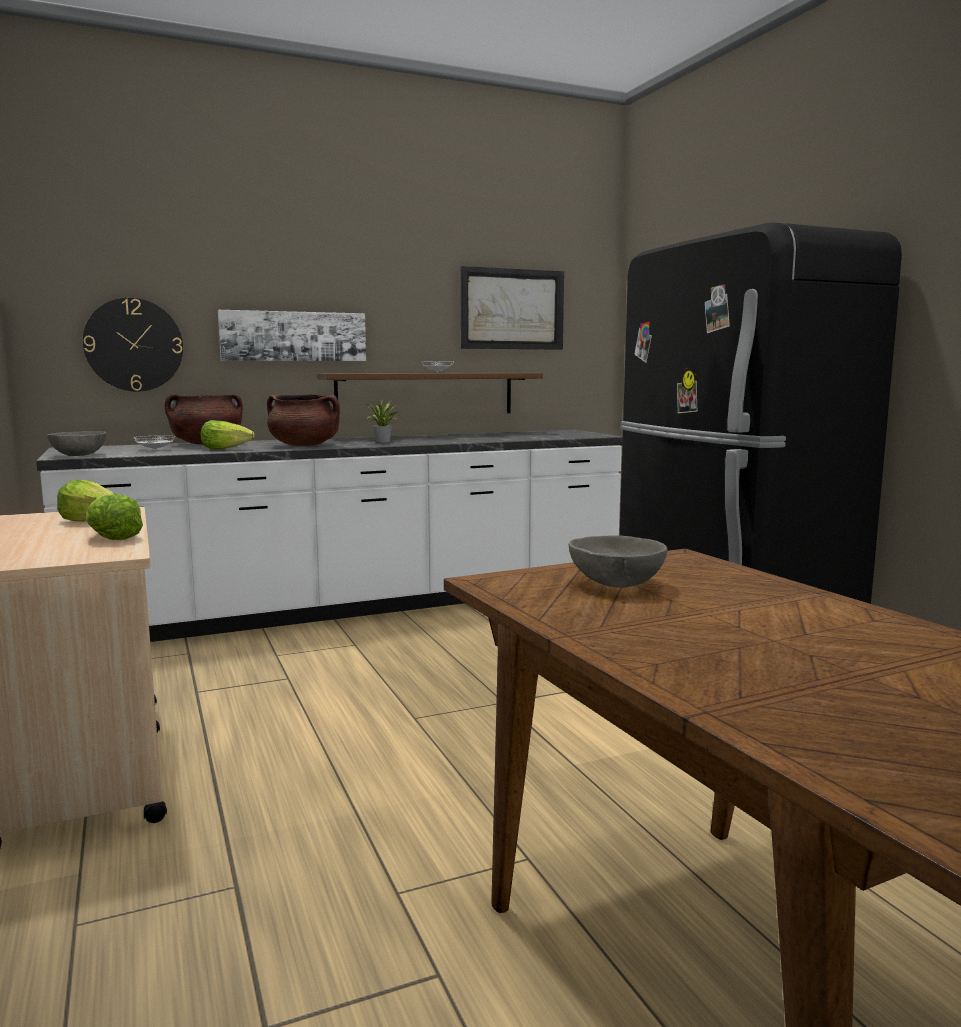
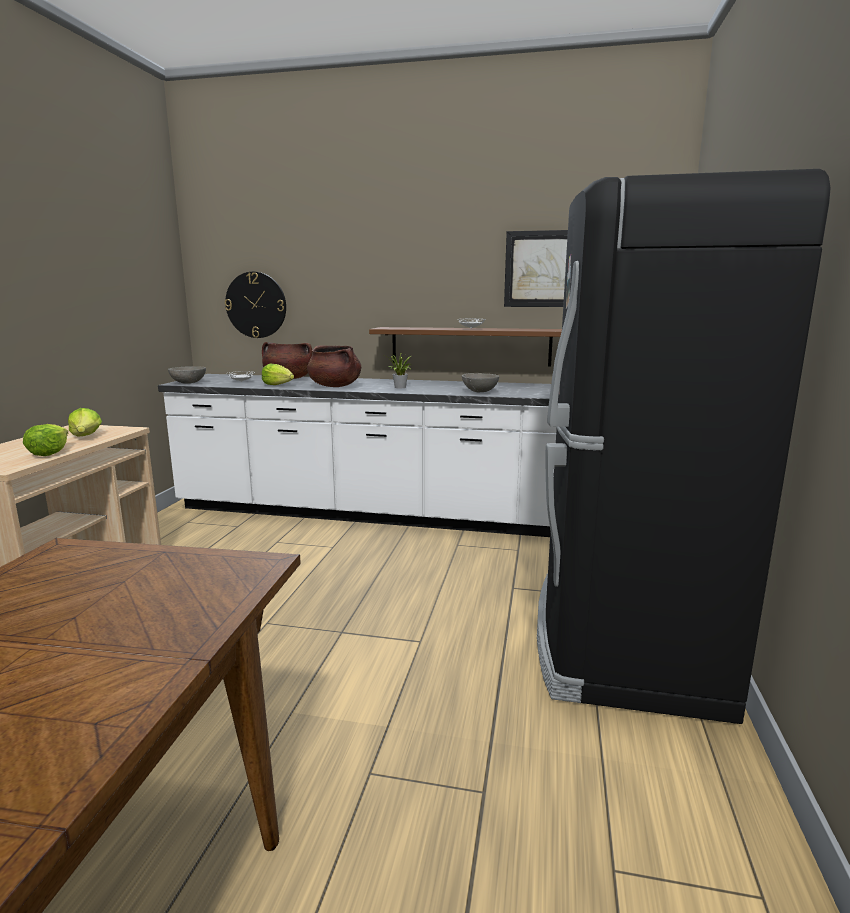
camera: 35 degrees right, 5 degrees up
picture [218,310,366,361] -> none
grey bowl [568,535,668,588] -> grey bowl moved to [462,373,499,392]

